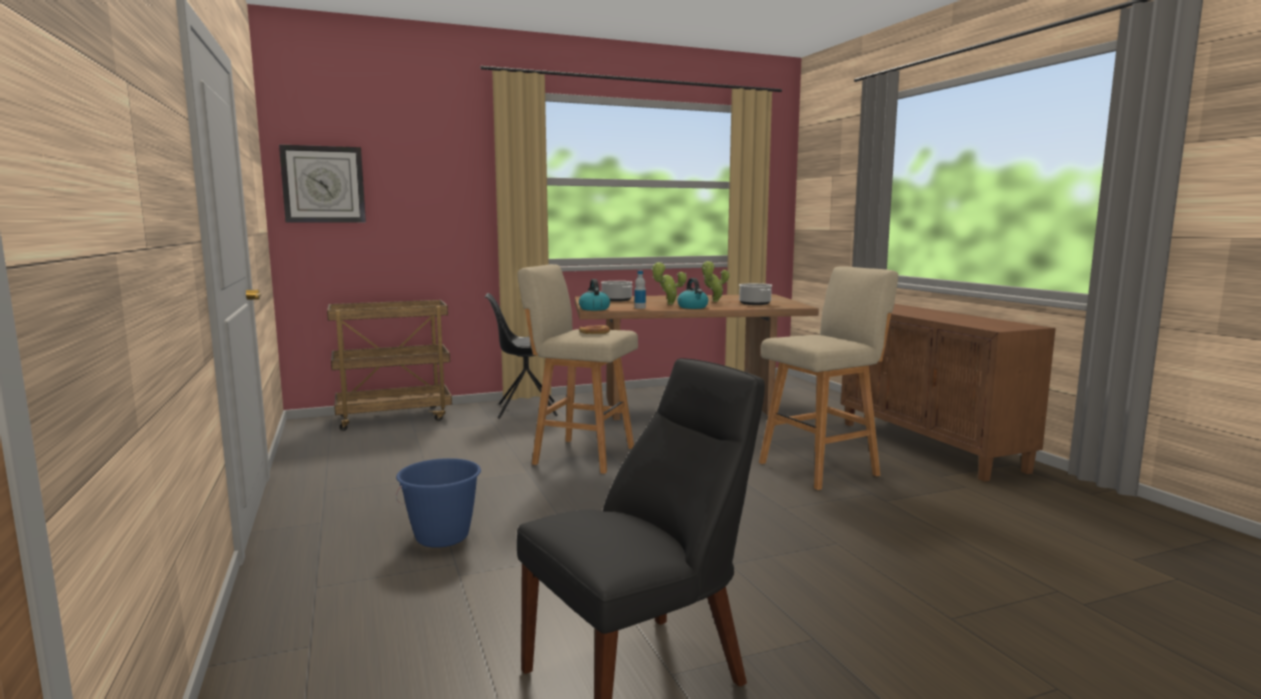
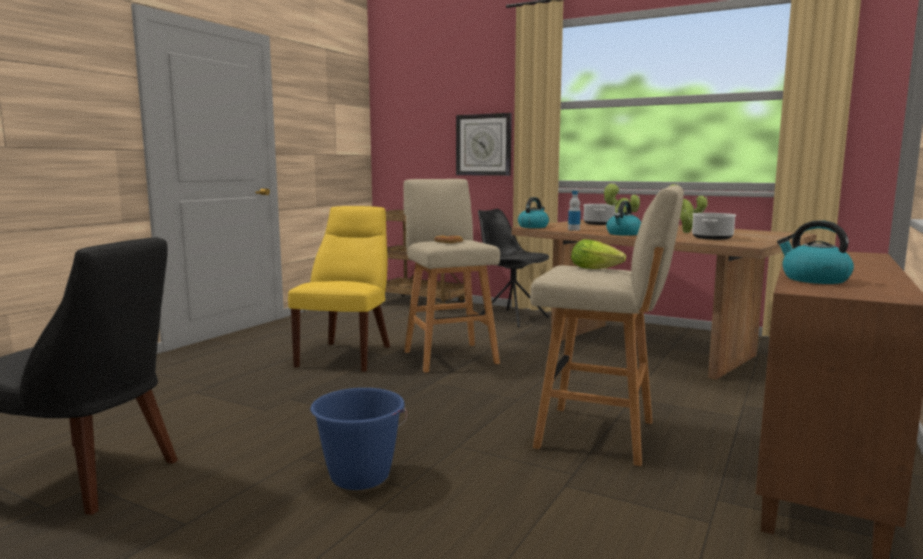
camera: 50 degrees right, 0 degrees up
wall clock [279,144,366,223] -> wall clock moved to [456,113,512,176]
blue bucket [396,458,481,548] -> blue bucket moved to [310,388,407,490]
none -> yellow chair [288,206,390,372]
none -> lettuce [571,239,626,269]
none -> kettle [777,220,854,284]

